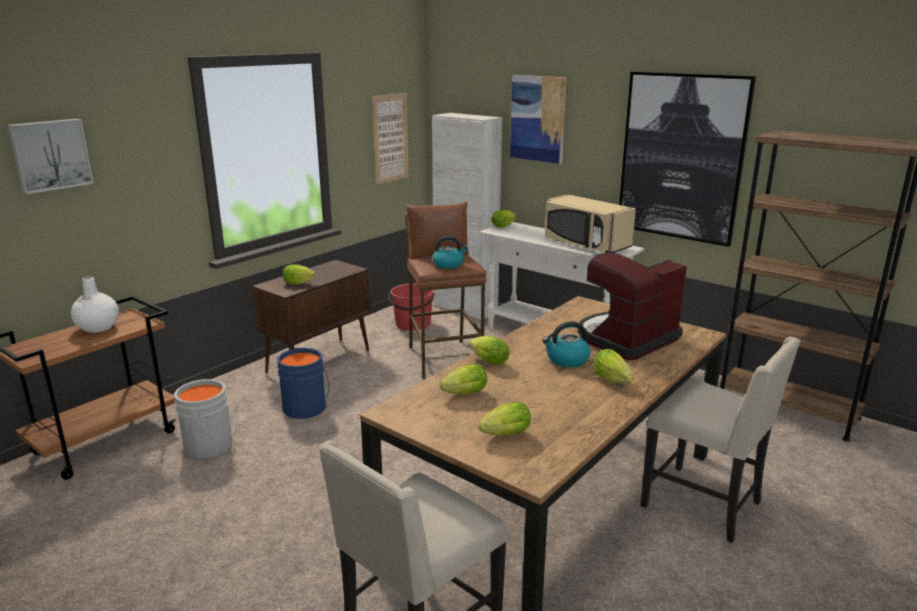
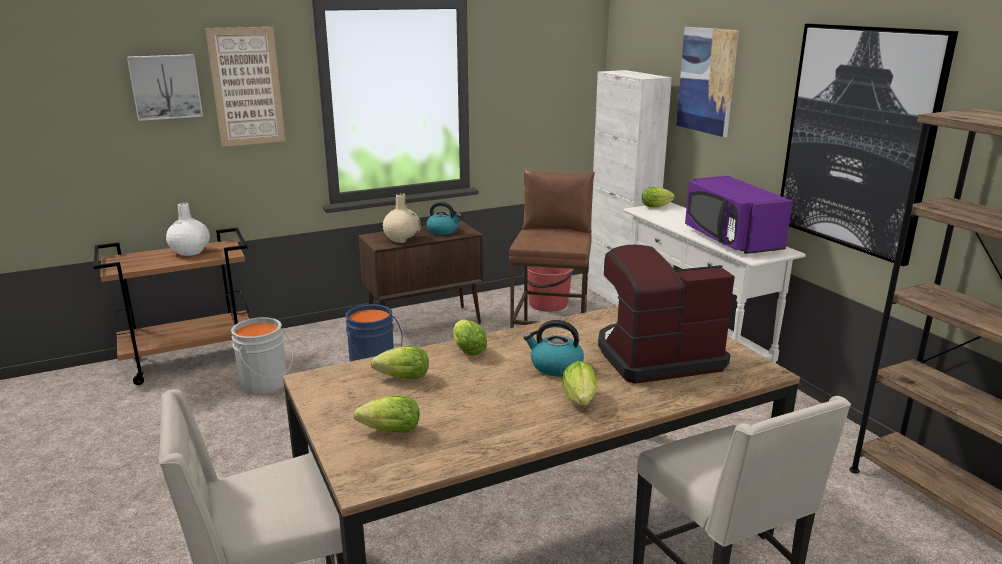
camera: 25 degrees right, 0 degrees up
lettuce [283,264,316,284] -> beige vase [383,193,421,243]
picture [372,93,409,184] -> picture moved to [205,27,285,147]
kettle [433,236,468,269] -> kettle moved to [427,202,461,235]
beige microwave [545,194,636,253] -> purple microwave [685,176,793,254]

